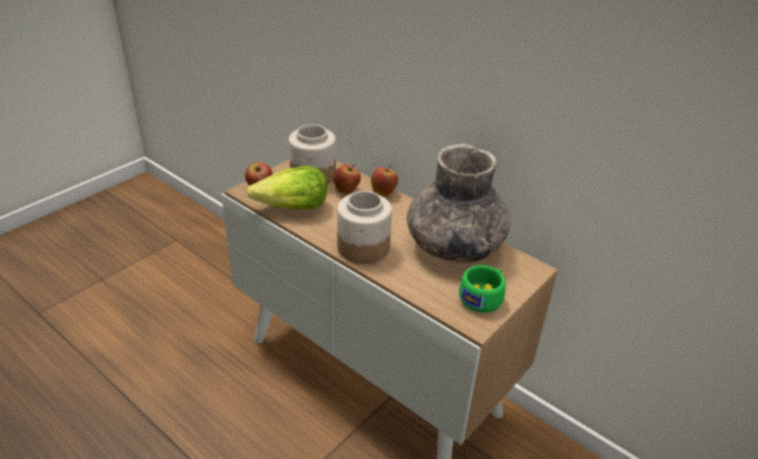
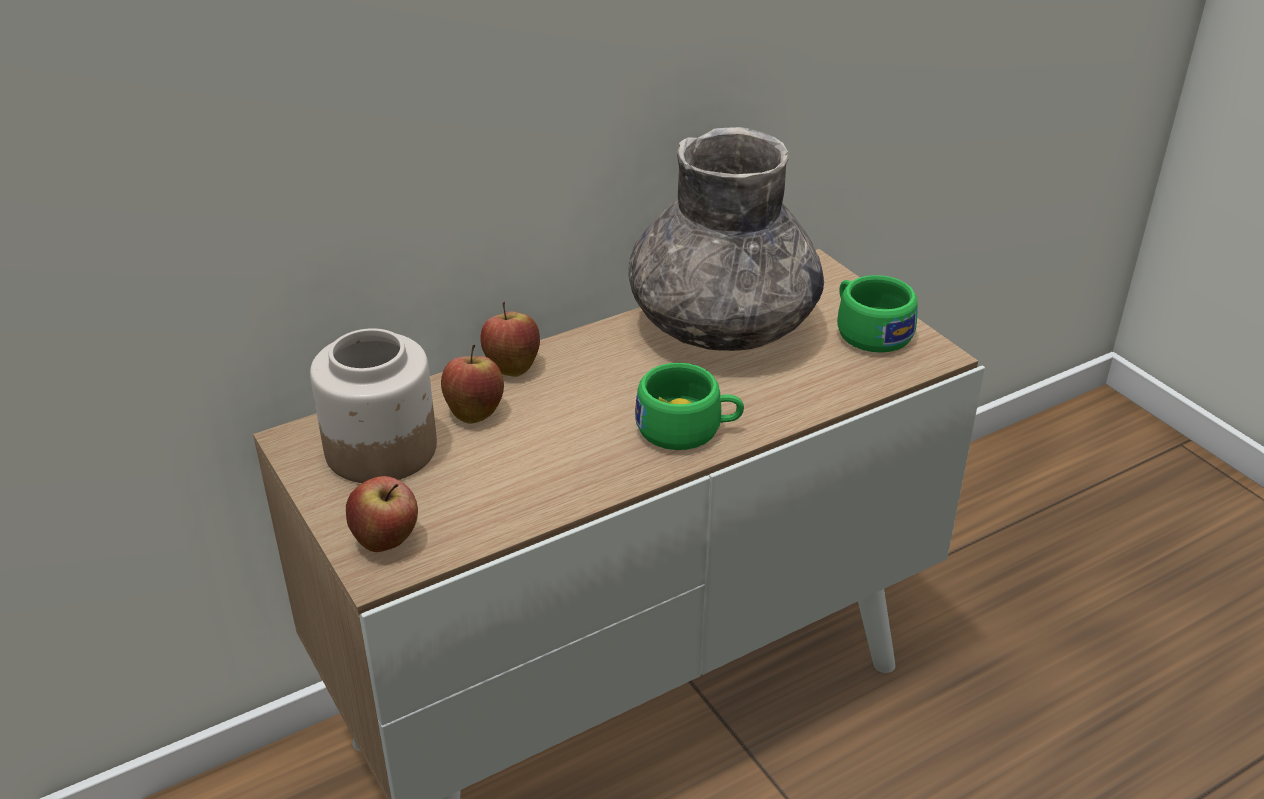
camera: 70 degrees left, 0 degrees up
lettuce [247,166,327,210] -> none
jar [337,191,392,264] -> green cup [635,363,744,450]

